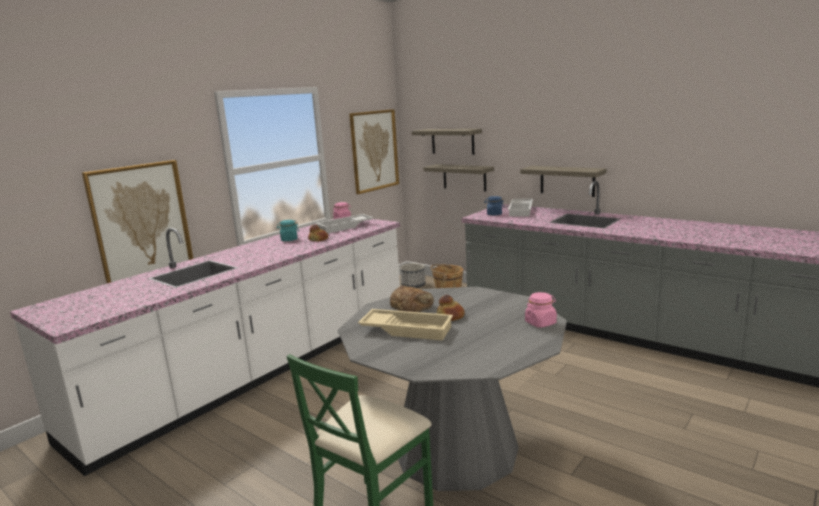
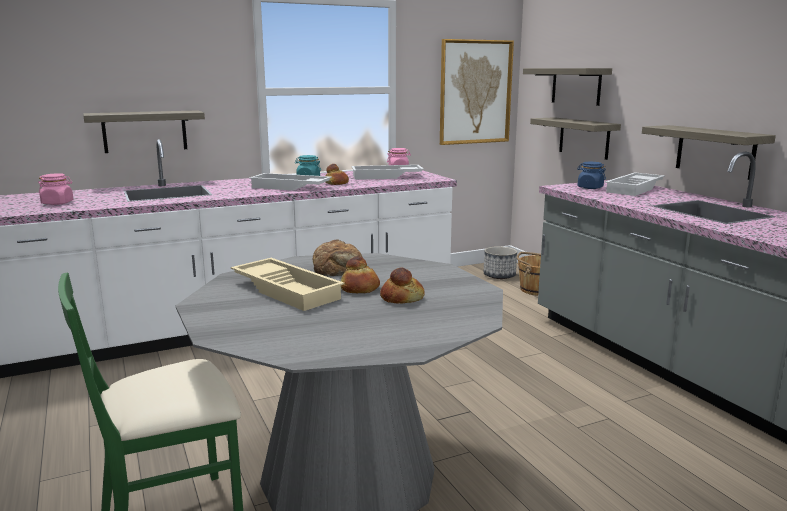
camera: 25 degrees right, 0 degrees up
picture [82,160,193,283] -> shelf [83,110,205,153]
pink jar [525,292,557,328] -> pink jar moved to [38,173,73,205]
none -> white tray [249,173,332,190]
none -> bread [380,267,425,304]

